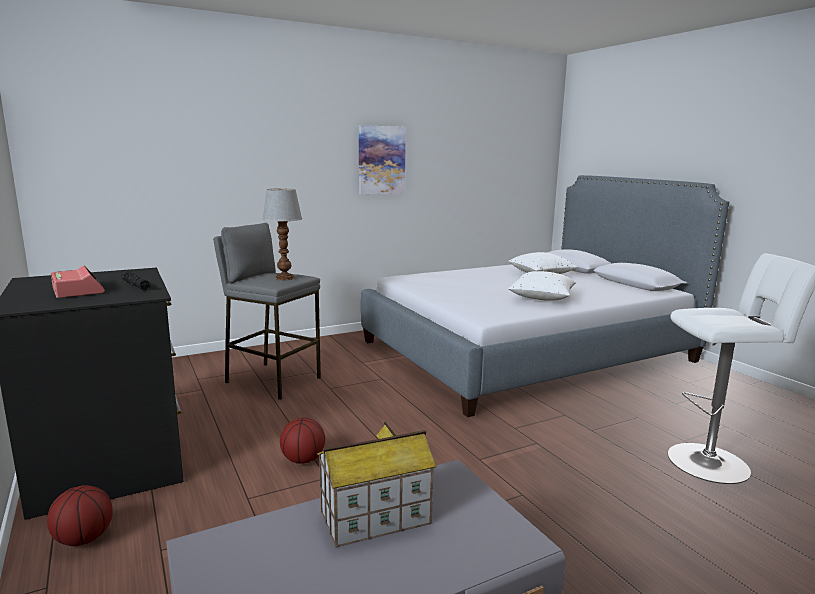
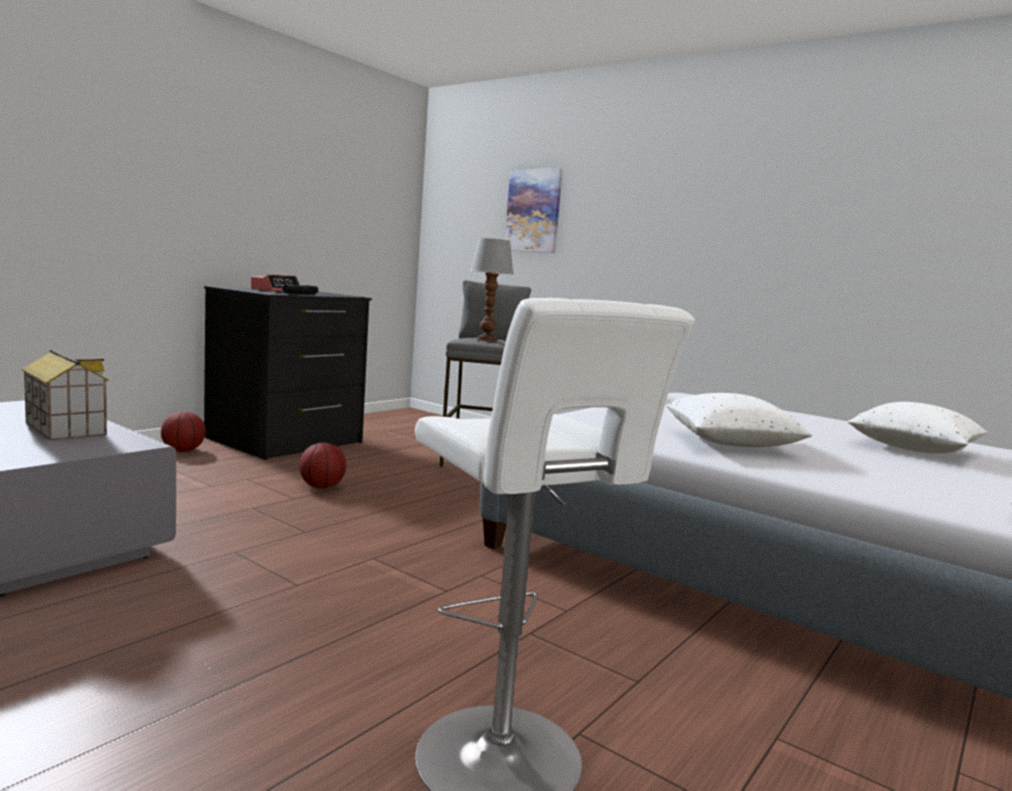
camera: 65 degrees right, 5 degrees down
picture [359,125,406,194] -> picture moved to [505,168,563,253]

